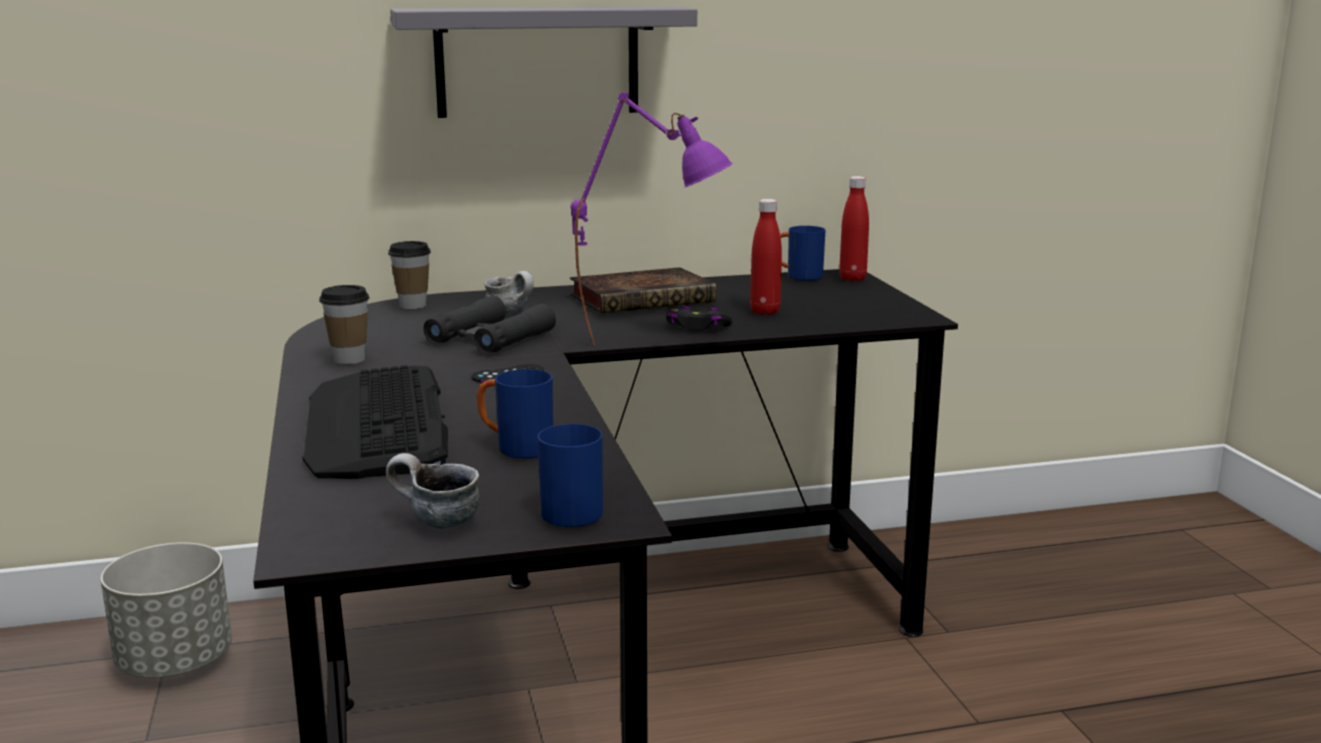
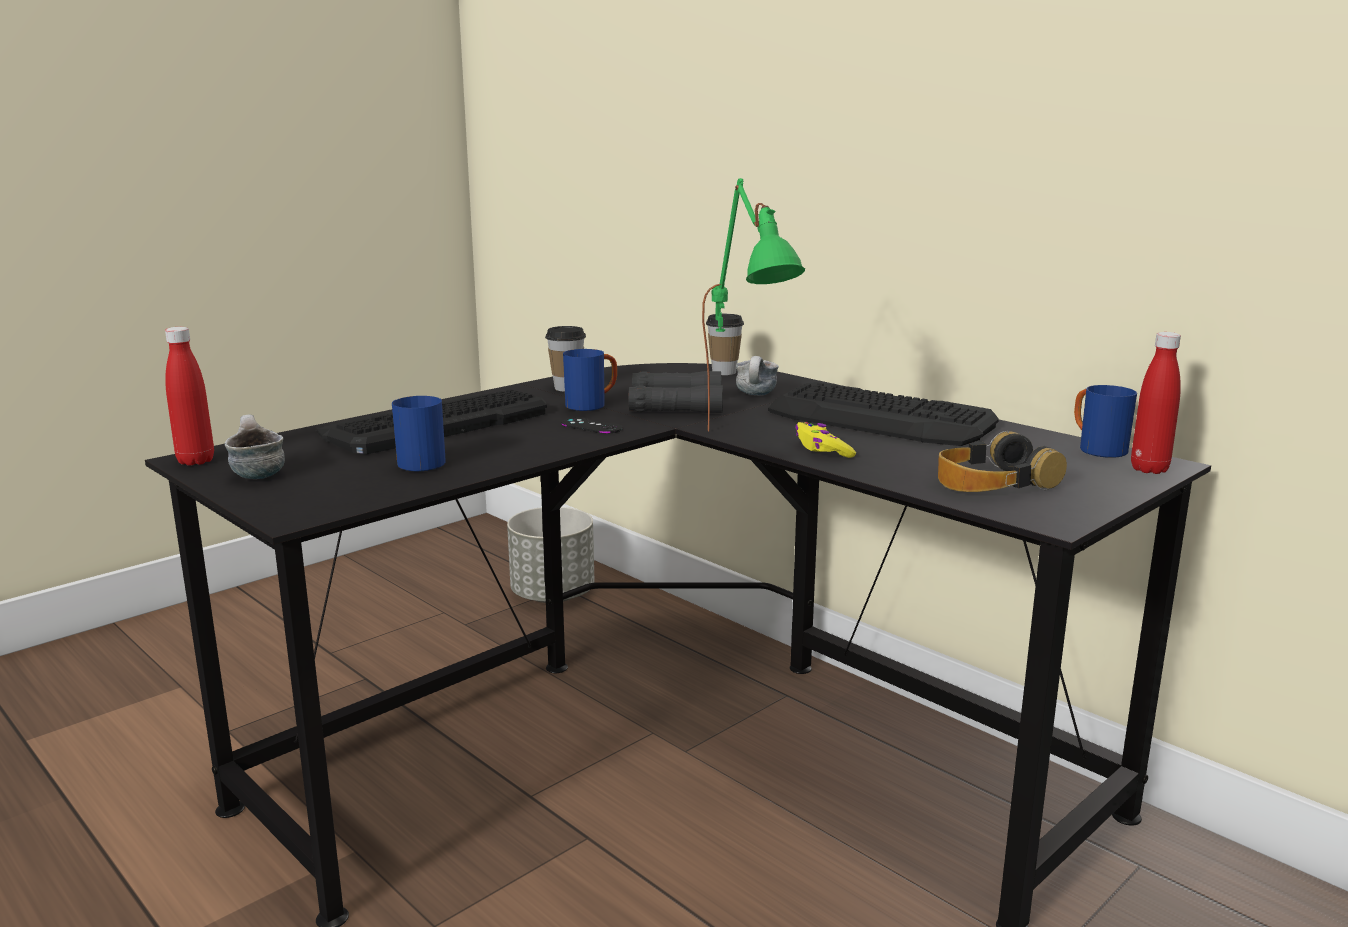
camera: 60 degrees right, 0 degrees up
grey shelf [391,6,697,118] -> none
blue mug [538,424,603,527] -> blue mug moved to [563,349,617,411]
purple table lamp [570,92,733,345] -> green table lamp [702,178,805,432]
book [570,267,717,313] -> keyboard [768,382,999,446]
black game controller [666,306,732,330] -> yellow game controller [795,422,856,458]
red bottle [750,199,782,315] -> red bottle moved to [165,327,214,466]
none -> headphones [938,431,1067,492]

